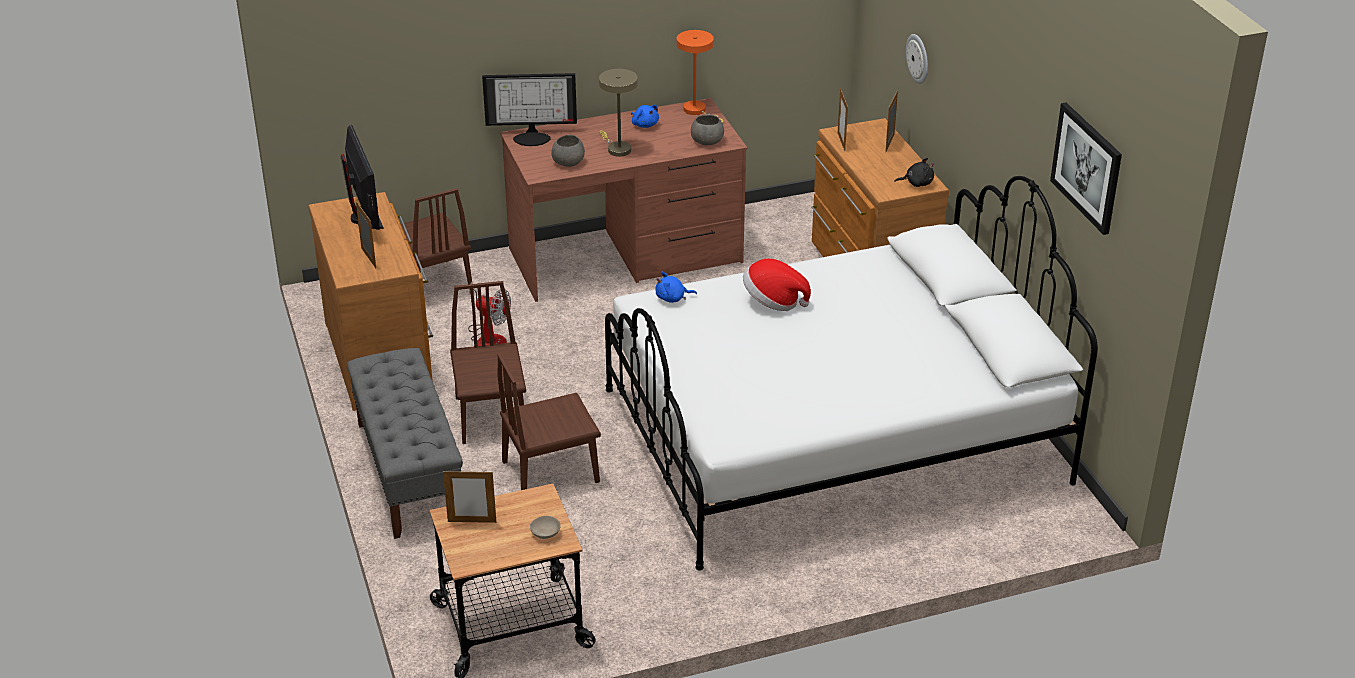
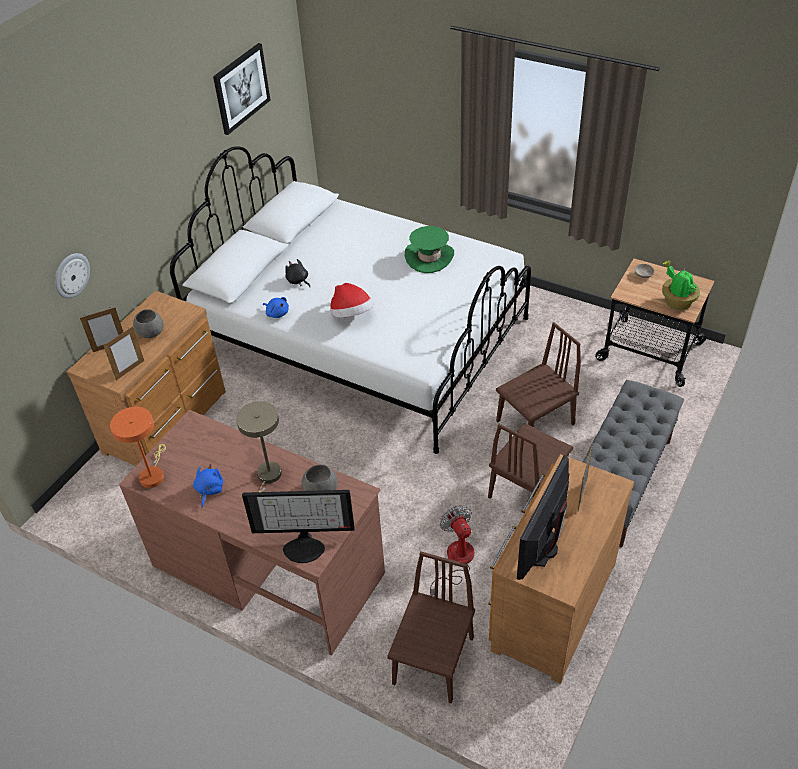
camera: 130 degrees left, 10 degrees up
picture frame [443,470,496,523] -> potted plant [662,260,700,310]
monitor [482,73,577,146] -> monitor turned 135 degrees clockwise [242,490,355,563]
brown chair [497,353,601,490] -> brown chair turned 60 degrees counterclockwise [496,322,581,427]
blue plush toy [655,272,697,303] -> blue plush toy moved to [263,297,289,318]
grey bowl [691,115,724,145] -> grey bowl moved to [133,309,164,338]
black plush toy [894,158,934,187] -> black plush toy moved to [285,259,310,287]
none -> green hat [405,226,454,273]

